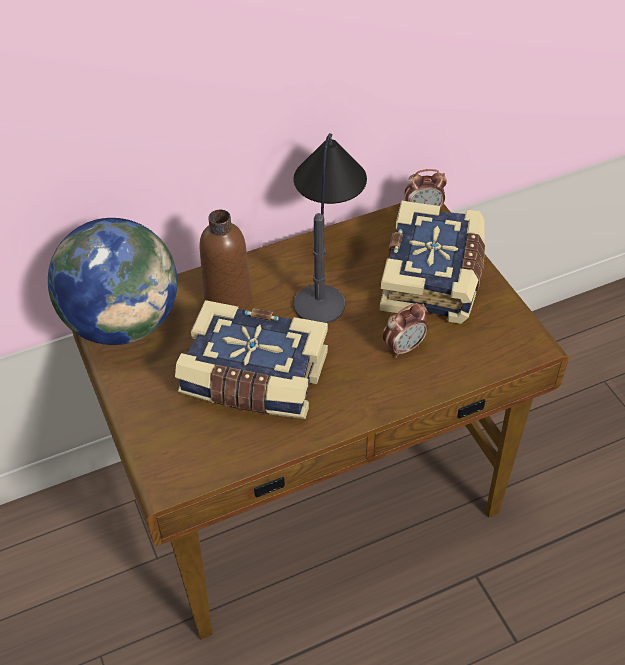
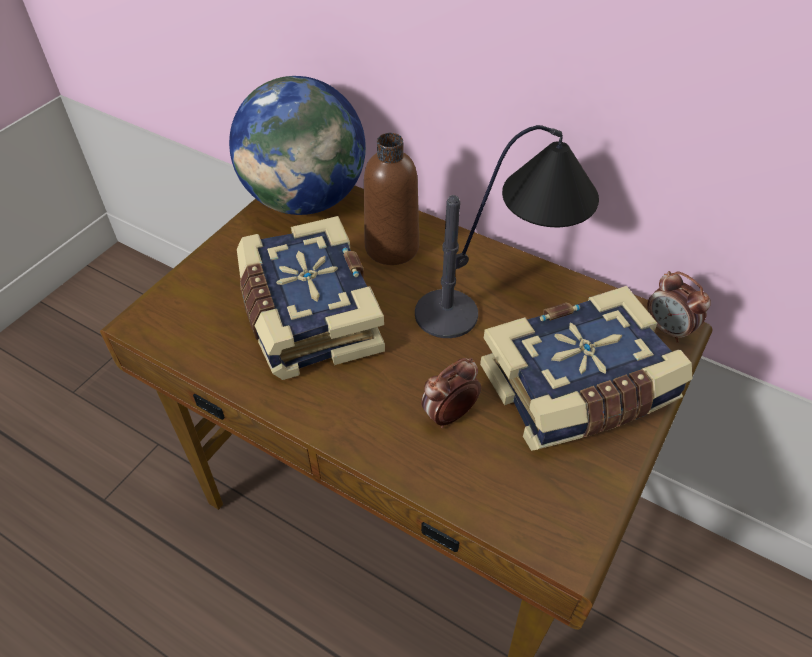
camera: 55 degrees right, 0 degrees up
alarm clock [382,303,428,358] -> alarm clock turned 120 degrees clockwise [421,358,481,428]

